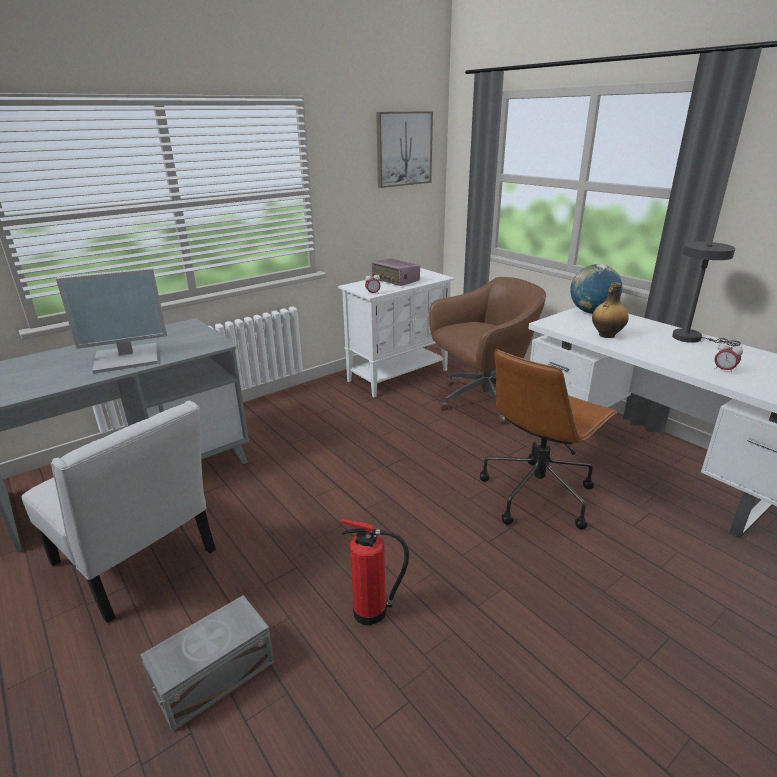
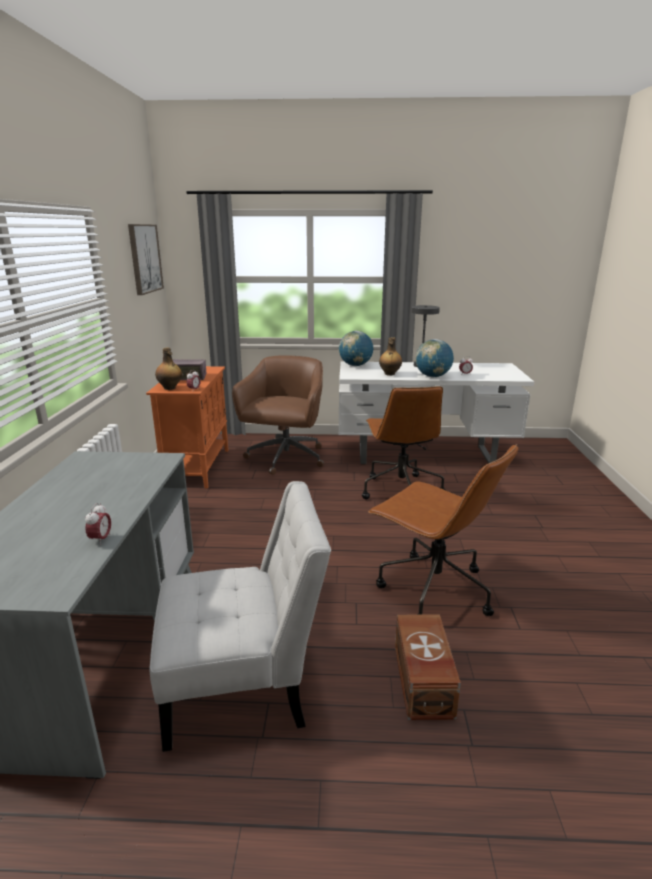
camera: 50 degrees left, 5 degrees down
monitor [56,268,167,374] -> none
grey storage box [140,595,275,732] -> brown storage box [395,614,461,720]
white cabinet [338,268,455,397] -> orange cabinet [146,366,228,488]
fire extinguisher [341,519,409,626] -> brown office chair [368,444,519,616]
none -> alarm clock [85,503,111,545]
none -> bottle [155,348,182,390]
none -> globe [415,339,454,377]

